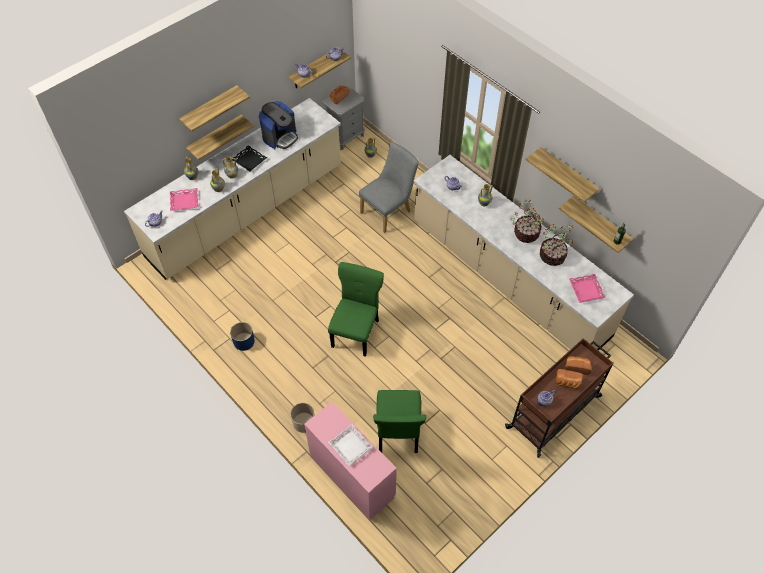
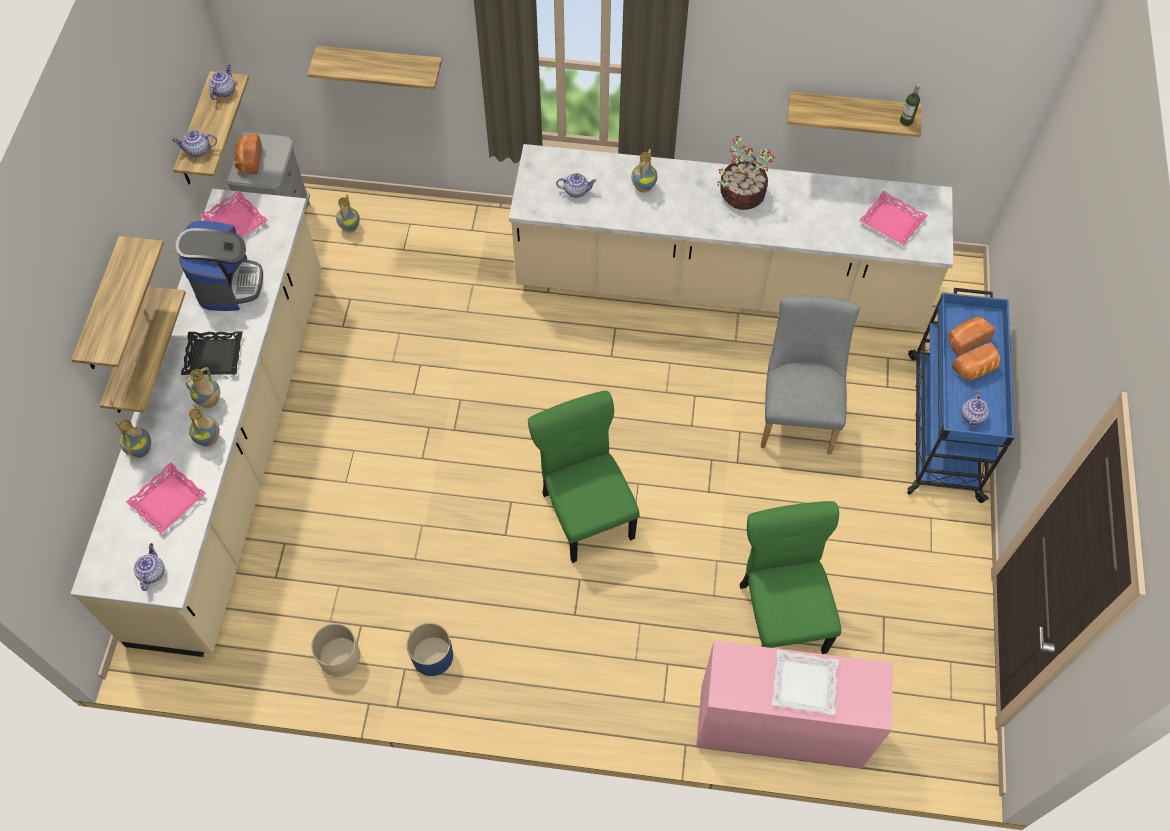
camera: 40 degrees left, 5 degrees up
beige planter [290,403,315,433] -> beige planter moved to [311,623,360,677]
grey chair [359,142,419,233] -> grey chair moved to [761,295,860,455]
green chair [373,390,426,453] -> green chair turned 150 degrees counterclockwise [739,501,841,654]
brown cart [505,338,614,458] -> blue cart [907,288,1014,503]
shelf [525,147,600,202] -> shelf moved to [307,46,442,90]
potted plant [540,224,573,266] -> none
none -> pink tray [200,191,268,237]

